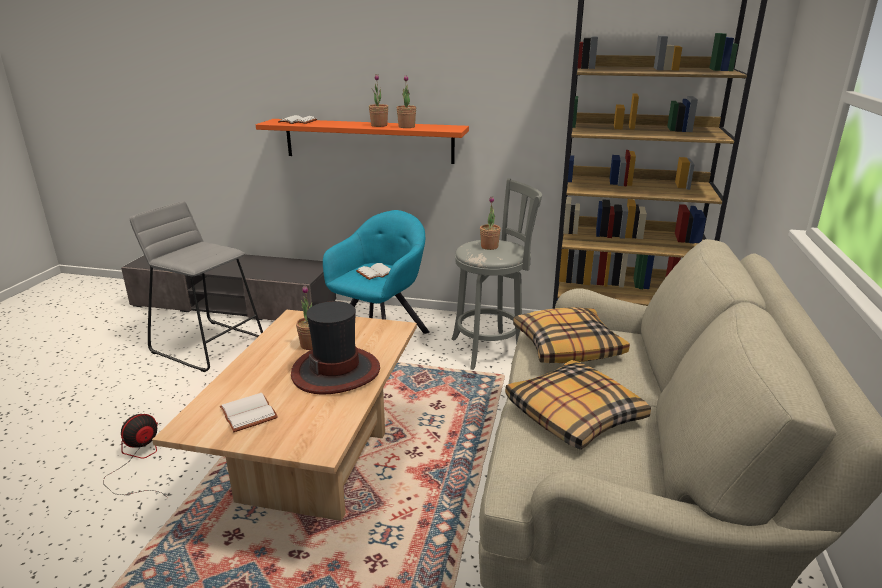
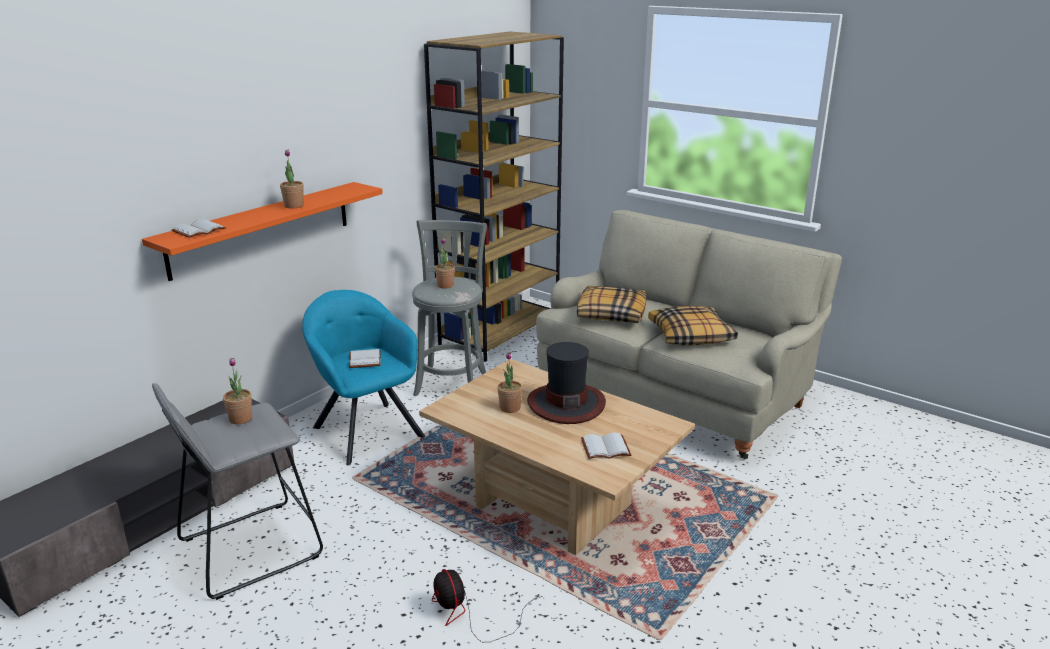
camera: 65 degrees left, 0 degrees up
potted plant [397,75,416,128] -> potted plant moved to [223,358,252,424]

